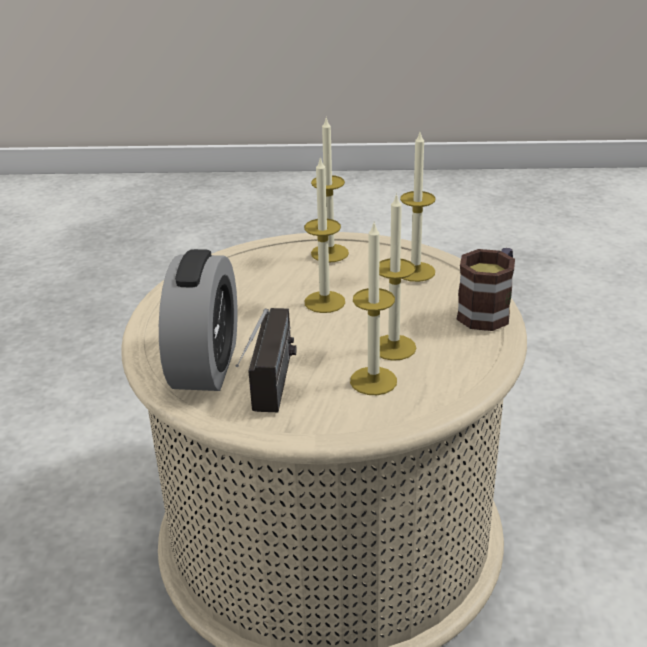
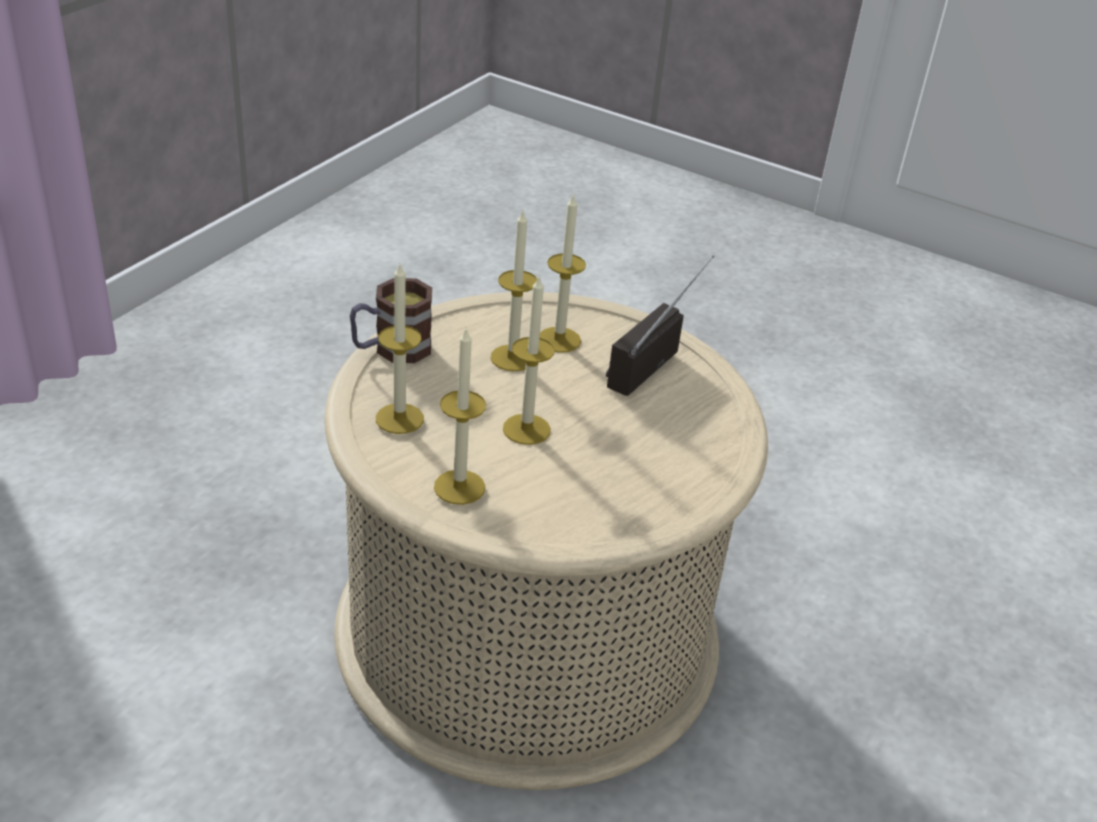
camera: 155 degrees left, 5 degrees up
alarm clock [159,249,237,391] -> none

